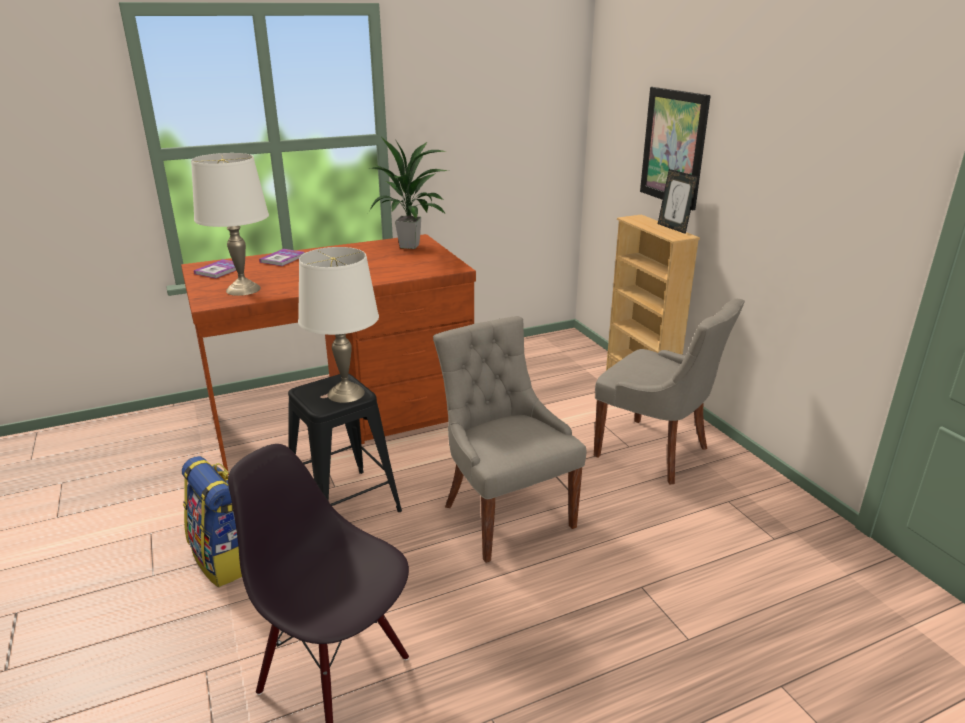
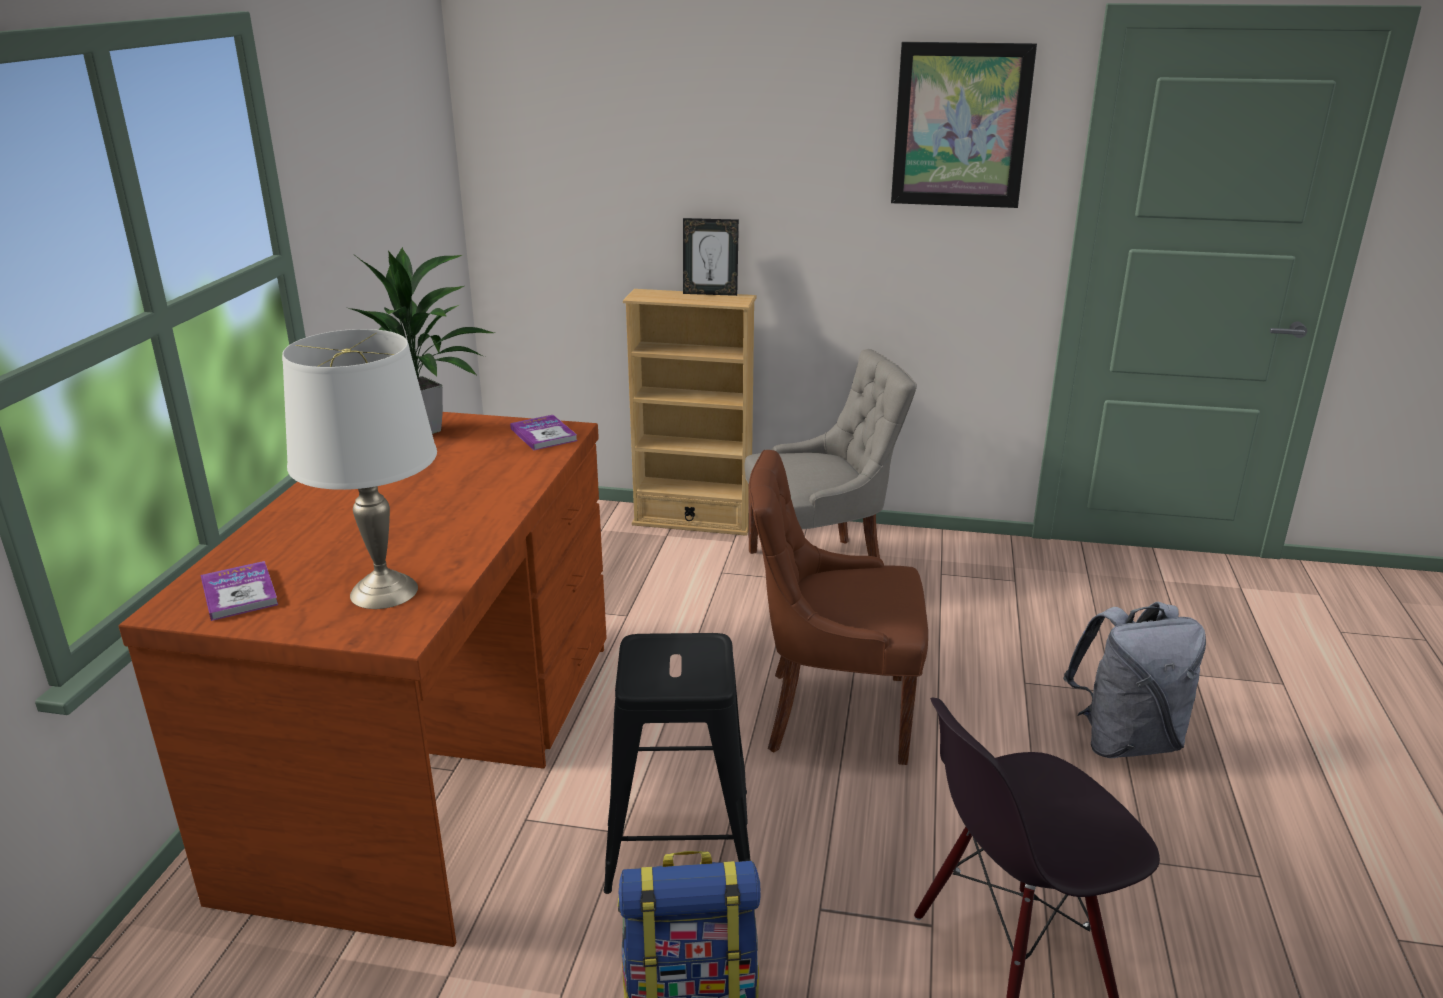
camera: 55 degrees left, 0 degrees up
book [259,249,305,266] -> book moved to [510,415,577,450]
white table lamp [298,247,379,403] -> none
grey chair [433,316,586,563] -> brown chair [749,450,928,765]
picture [640,87,711,210] -> picture moved to [891,42,1037,208]
none -> grey backpack [1063,602,1206,758]

